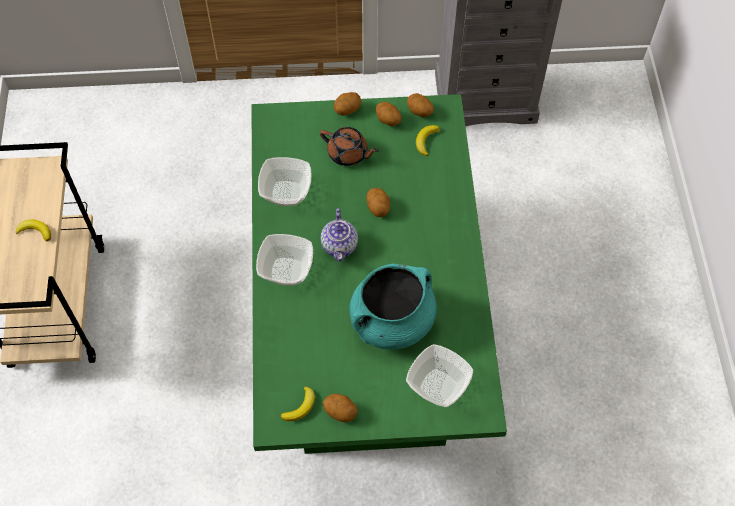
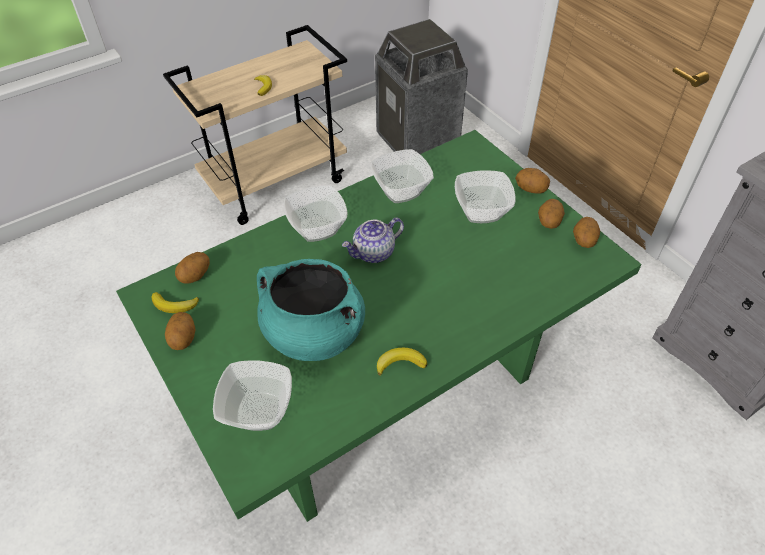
camera: 60 degrees right, 10 degrees down
brown teapot [320,127,379,166] -> bowl [455,171,516,223]
potato [366,188,390,217] -> potato moved to [175,252,210,284]
banana [416,125,440,156] -> banana moved to [377,348,427,376]
none -> trash can [375,19,468,154]

